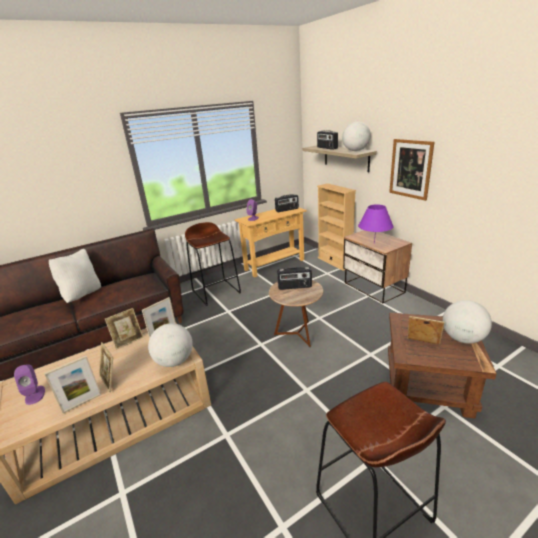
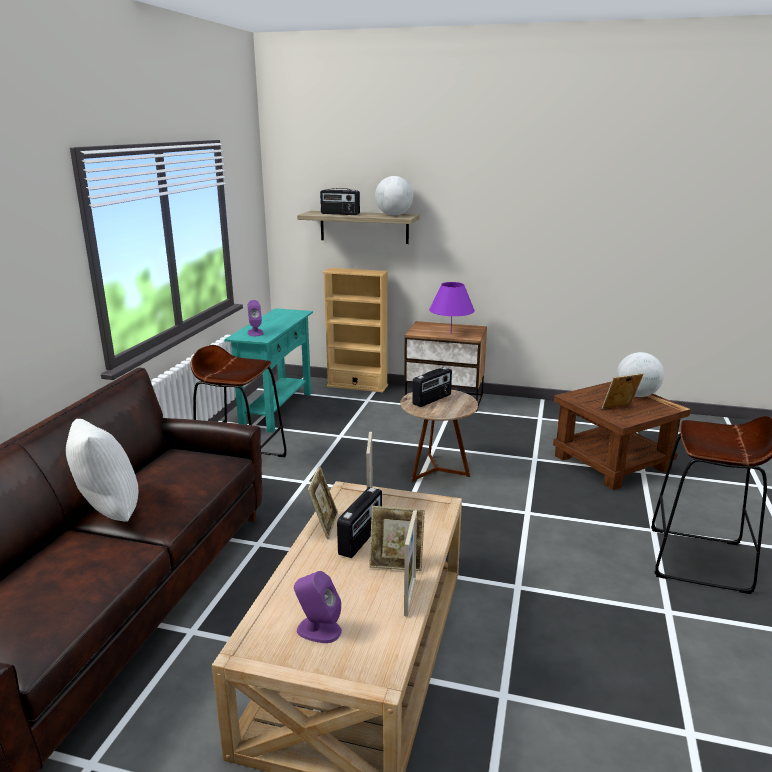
camera: 45 degrees left, 5 degrees down
globe [148,323,193,367] -> none
beige console table [234,208,307,278] -> turquoise console table [224,308,313,433]
radio [275,194,299,212] -> radio moved to [337,487,382,558]
picture [389,139,435,201] -> none

